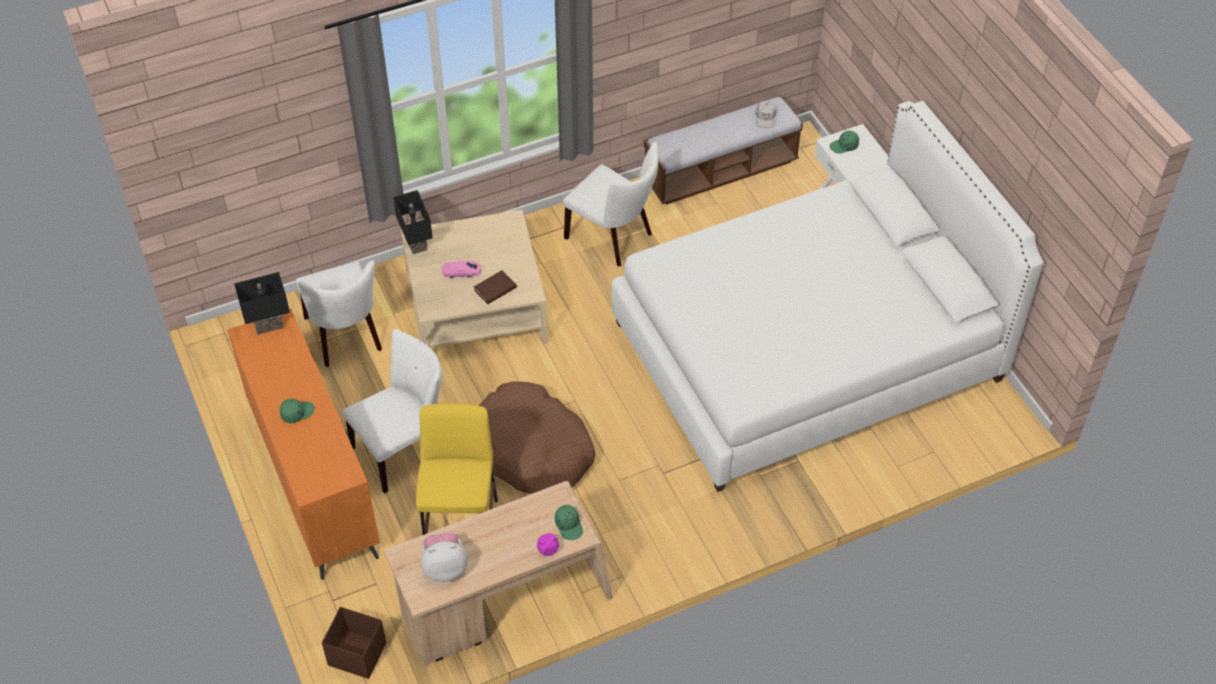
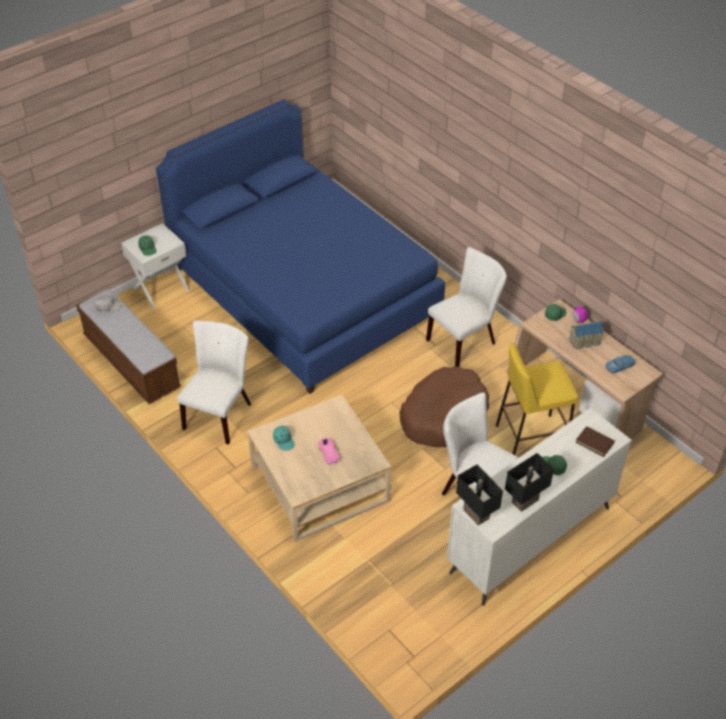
camera: 105 degrees left, 5 degrees down
orange dresser [227,308,380,580] -> white dresser [447,408,632,606]
white chair [296,260,382,367] -> white chair moved to [426,247,507,367]
brown storage box [322,607,386,679] -> none
black table lamp [393,190,433,254] -> black table lamp moved to [505,453,554,512]
plush toy [421,532,468,582] -> toy car [605,355,635,374]
brown book [474,270,517,304] -> brown book moved to [576,426,615,457]
white bed [612,101,1044,492] -> blue bed [156,99,445,394]
none -> turquoise cap [273,426,295,451]
none -> toy house [569,322,604,349]

